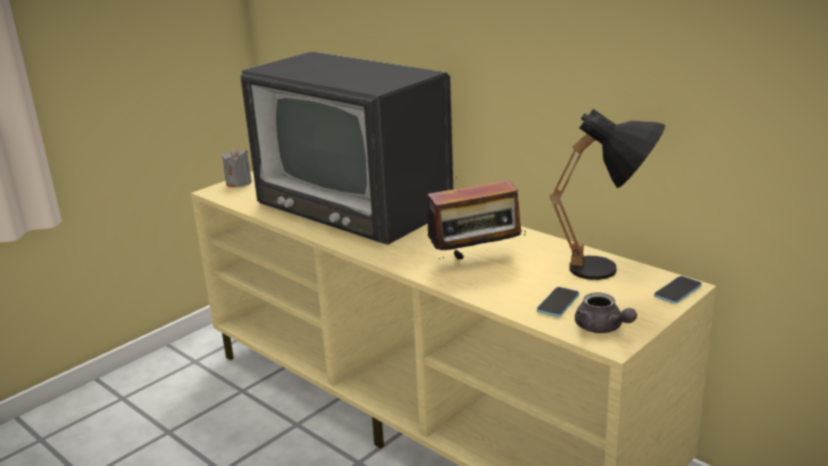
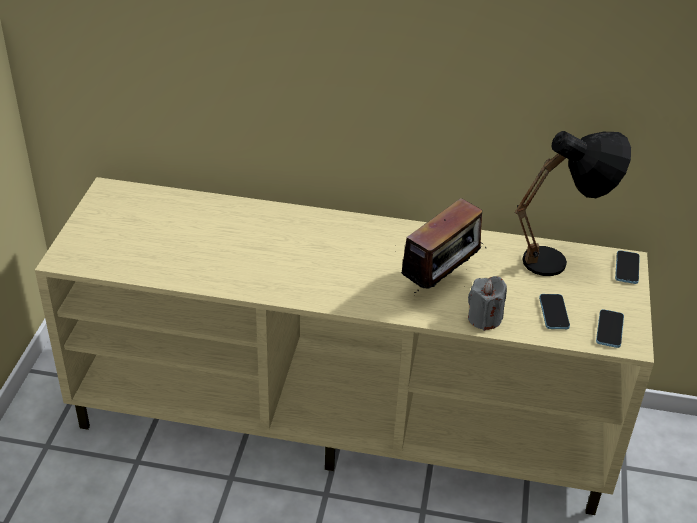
camera: 35 degrees left, 15 degrees up
grey candle [222,147,252,187] -> grey candle moved to [468,276,507,331]
television [241,51,453,245] -> none
grey teapot [575,293,637,333] -> phone [596,309,624,348]

